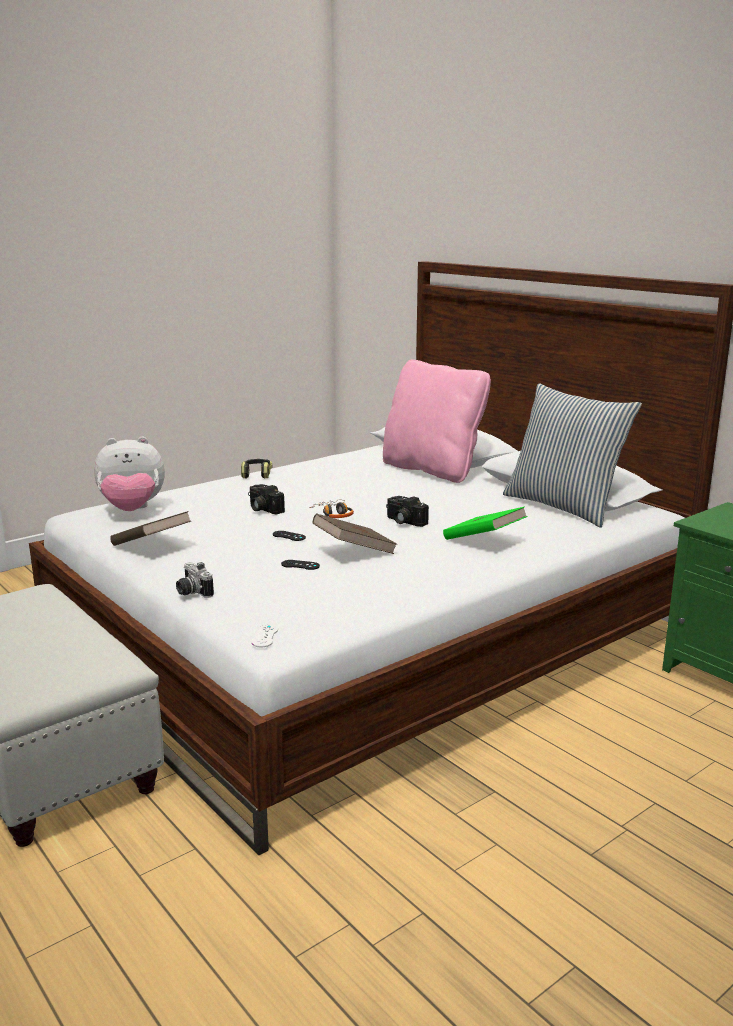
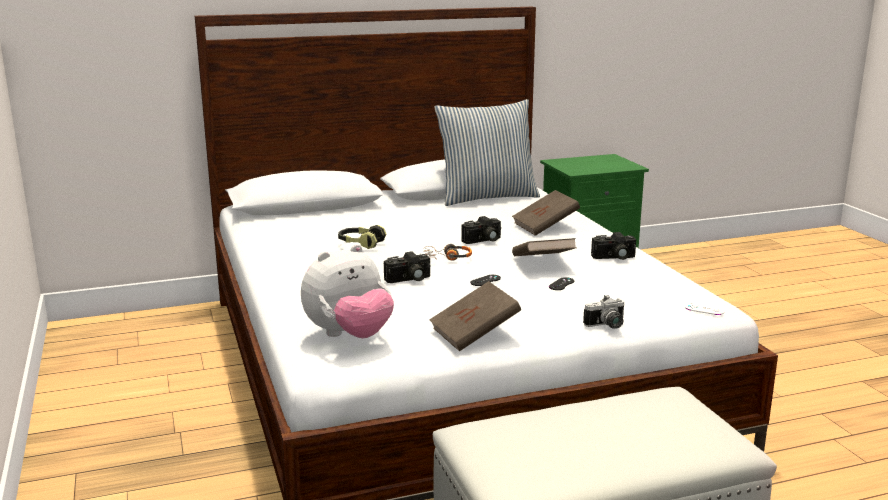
camera: 70 degrees left, 0 degrees up
plush toy [94,437,165,511] -> plush toy turned 45 degrees clockwise [301,244,394,338]
headphones [241,459,272,479] -> headphones moved to [338,225,386,249]
pink pillow [383,359,491,483] -> none
green book [443,507,528,540] -> brown book [512,190,580,236]
none -> camera [591,232,636,260]

